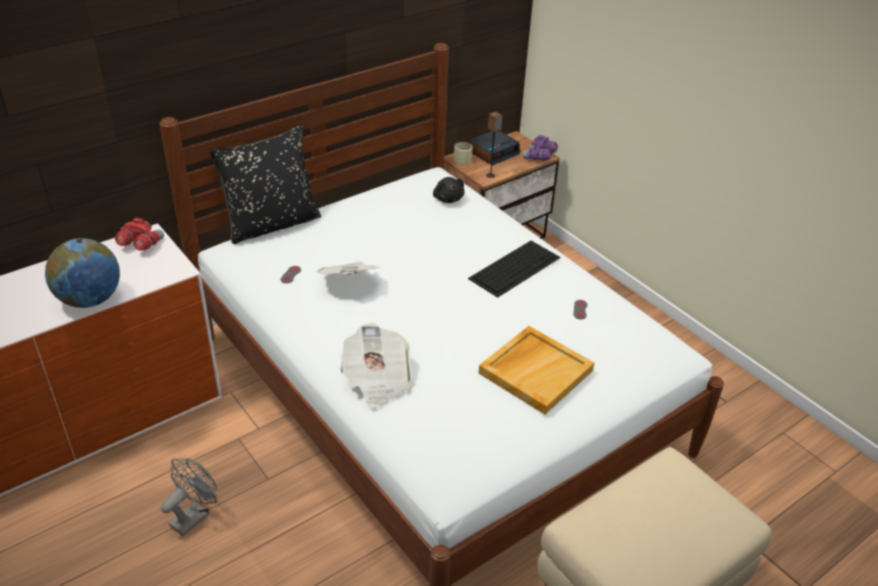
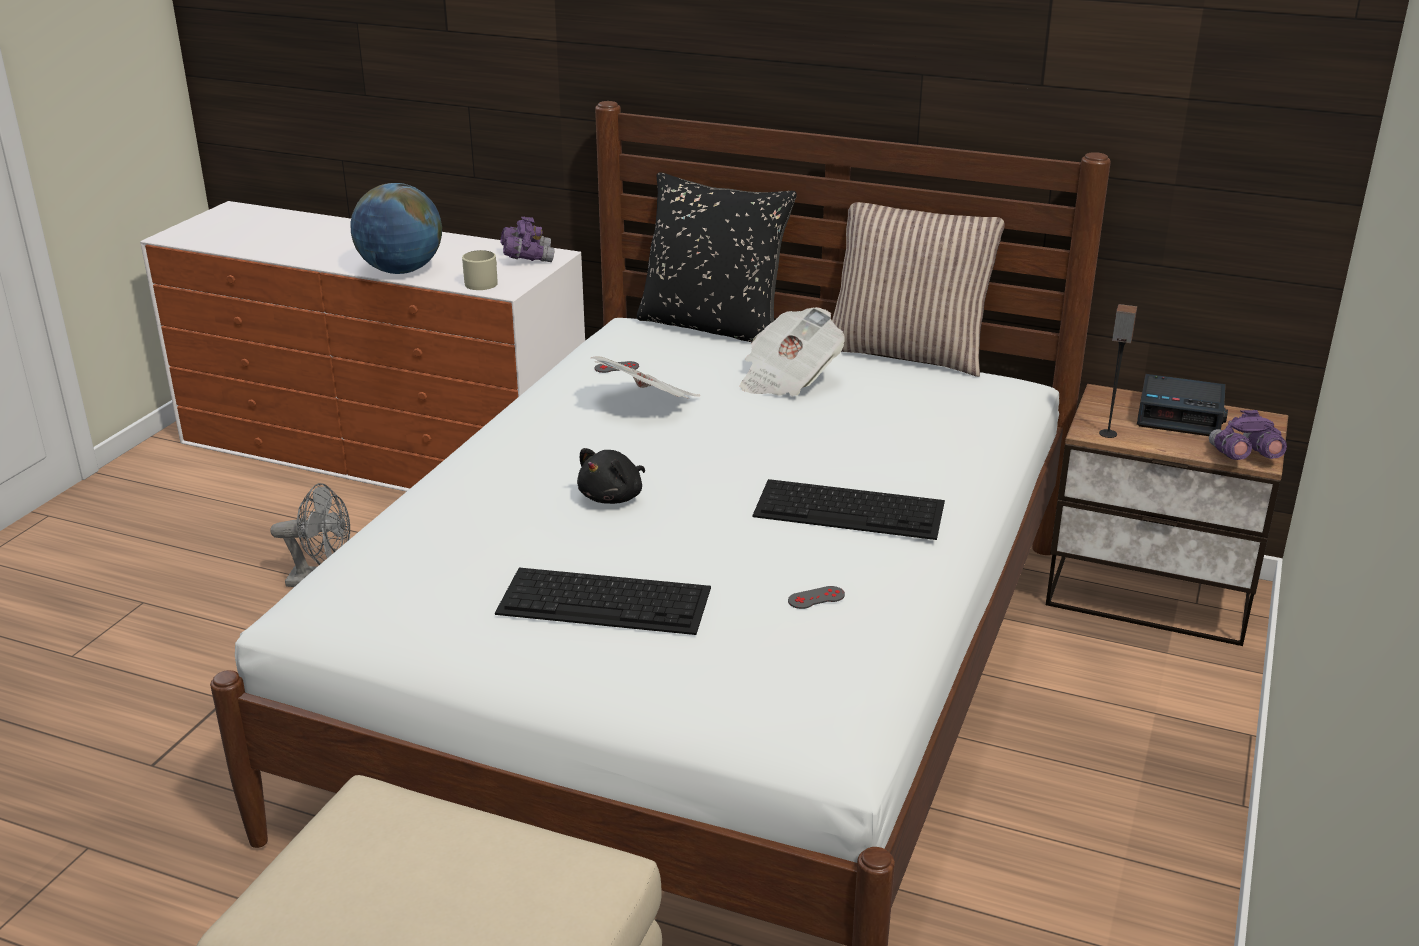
camera: 60 degrees right, 10 degrees down
red binoculars [115,217,164,251] -> purple binoculars [501,217,555,262]
newspaper [340,323,412,409] -> newspaper moved to [740,307,845,396]
black plush toy [433,177,464,203] -> black plush toy moved to [577,448,645,504]
beige mug [454,142,473,165] -> beige mug moved to [462,250,498,290]
beige tray [479,326,594,414] -> keyboard [495,568,711,635]
none -> pillow [832,202,1005,377]

